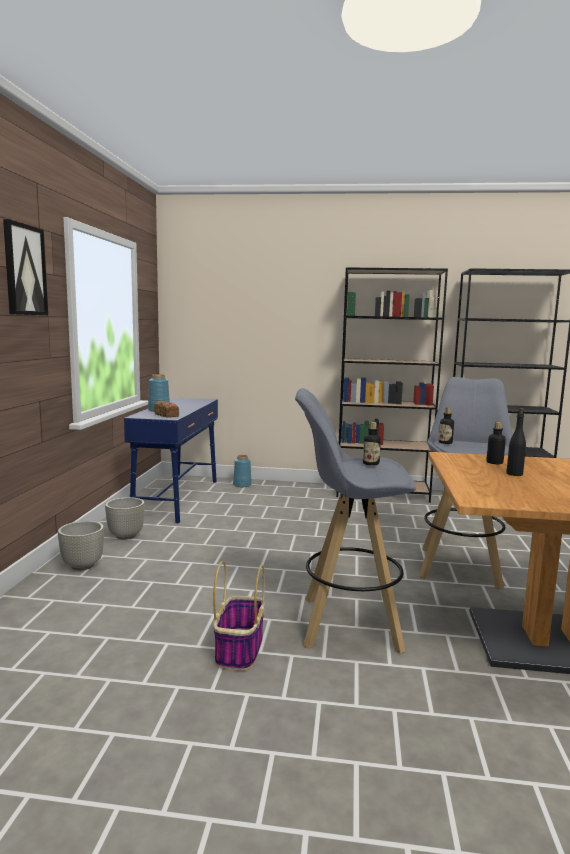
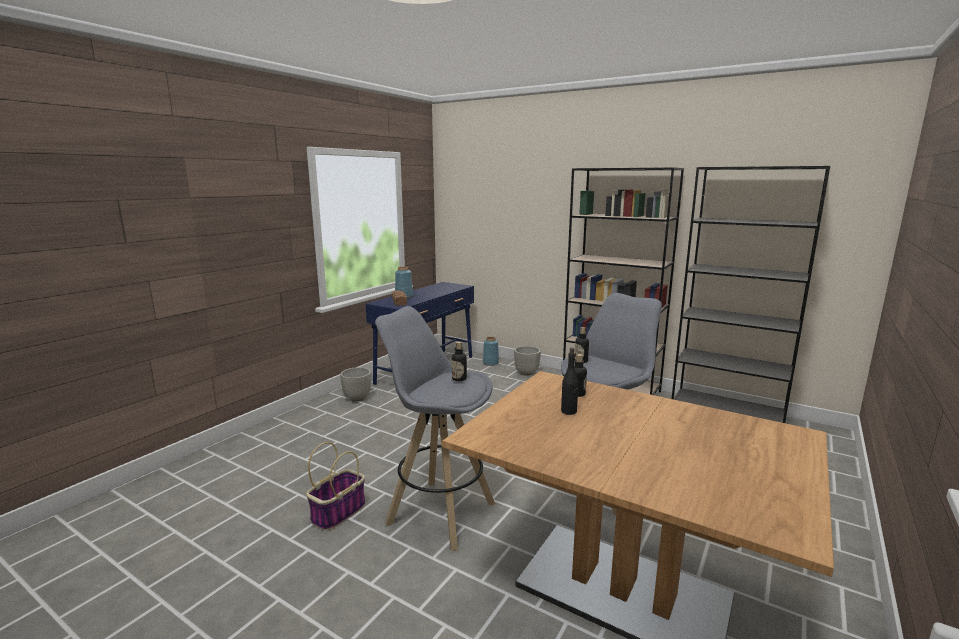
camera: 25 degrees right, 5 degrees up
picture [3,219,48,315] -> none
grey planter [58,521,104,570] -> grey planter moved to [514,346,541,375]

